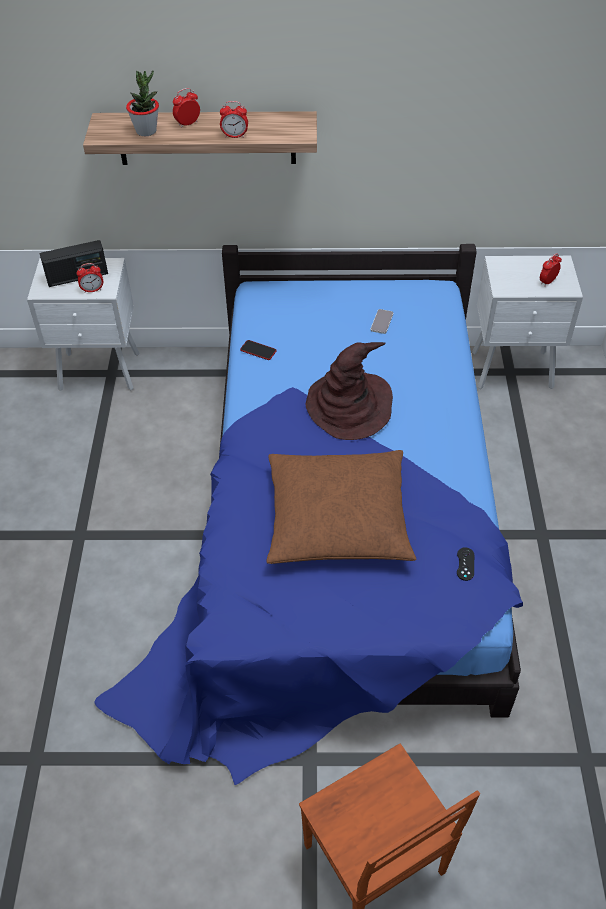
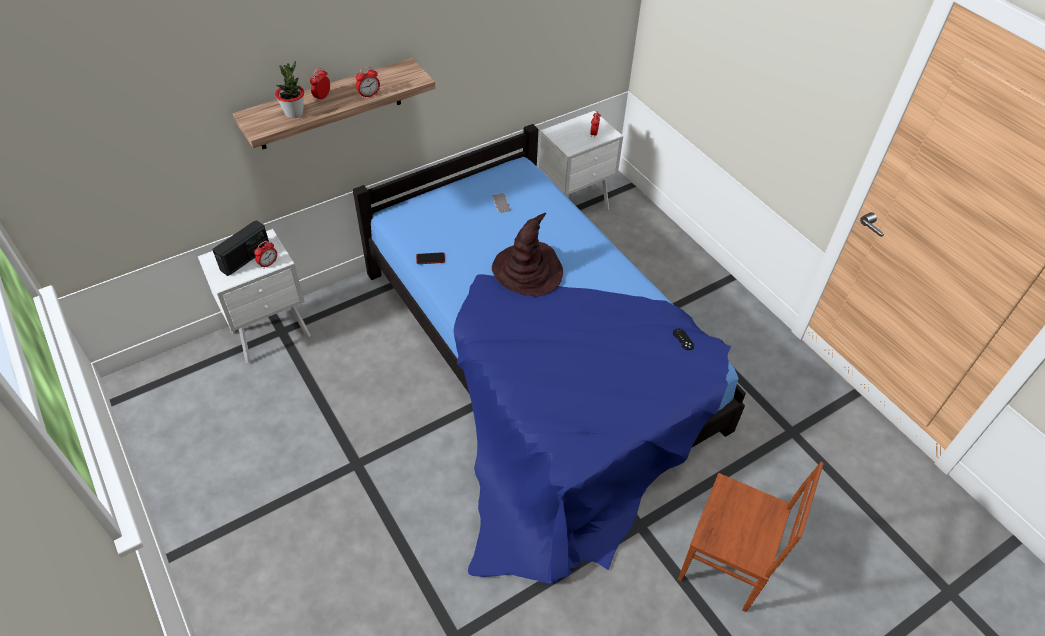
camera: 35 degrees left, 0 degrees up
brown pillow [267,450,416,564] -> none

